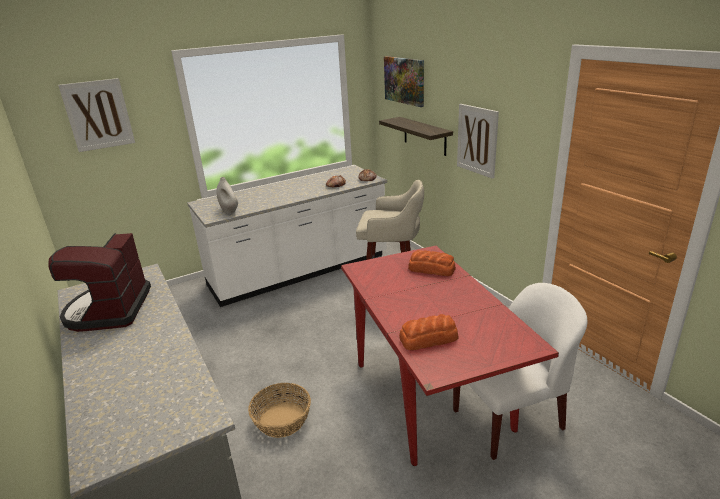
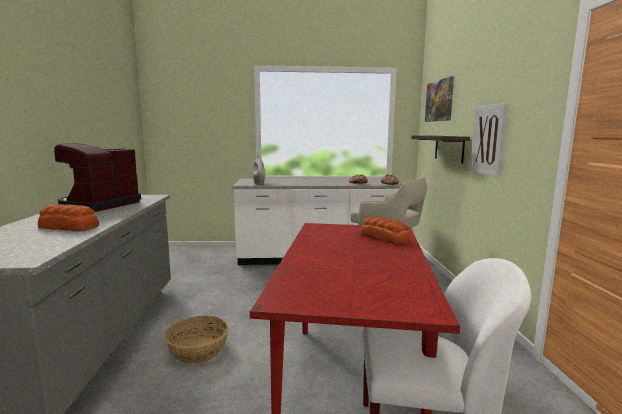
camera: 25 degrees right, 15 degrees down
picture [58,78,135,152] -> none
bread [399,314,458,350] -> bread moved to [38,204,99,231]

